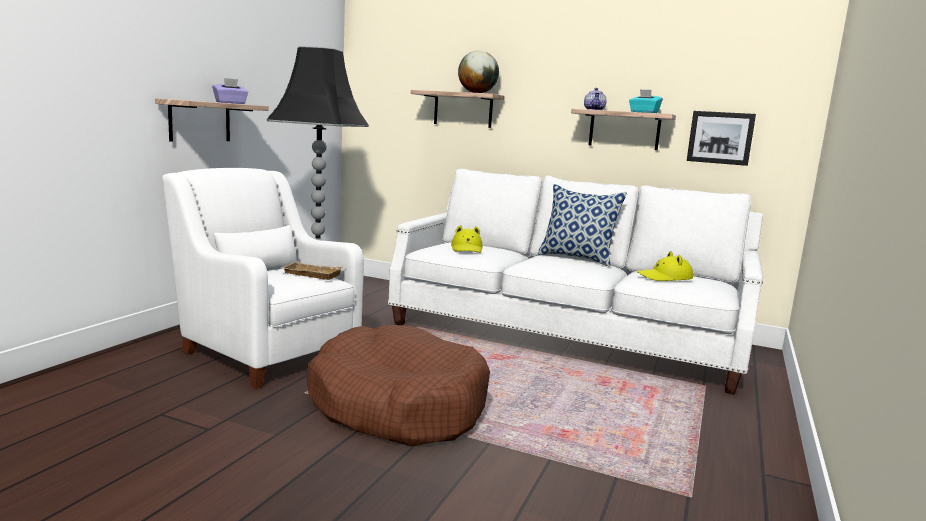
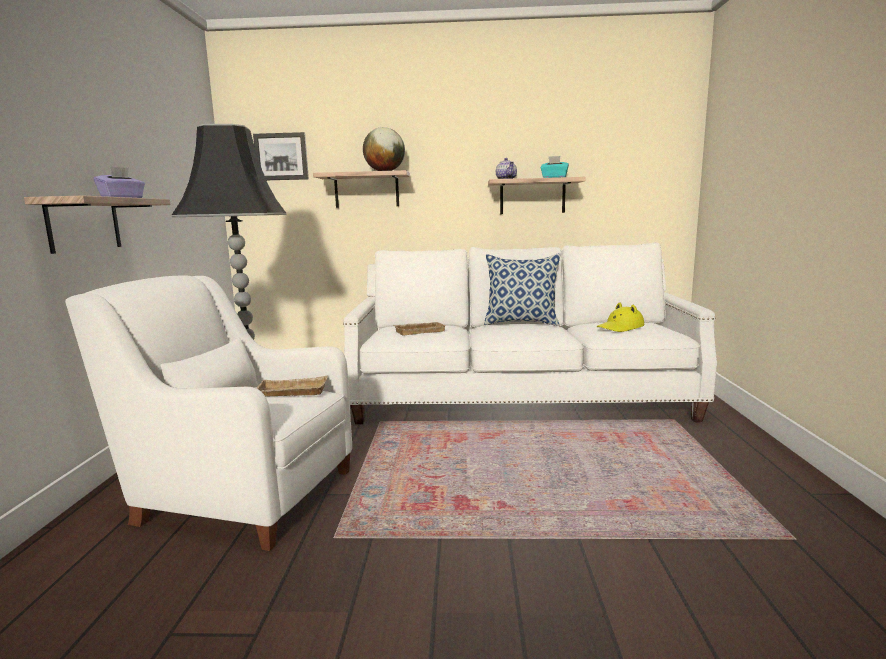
camera: 20 degrees left, 0 degrees up
brown dog bed [307,325,490,446] -> none
yellow hat [451,225,482,253] -> beige tray [393,322,447,335]
picture [687,111,756,166] -> picture moved to [253,132,309,180]

